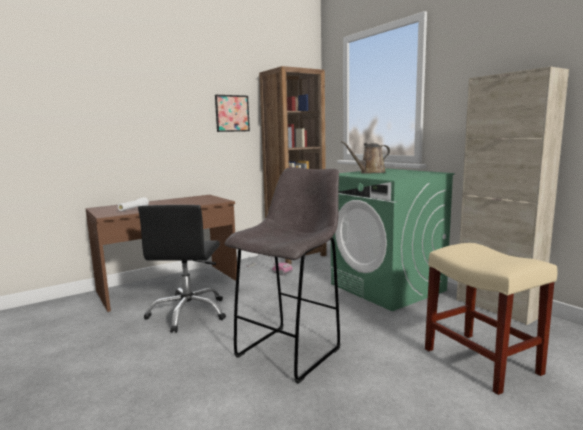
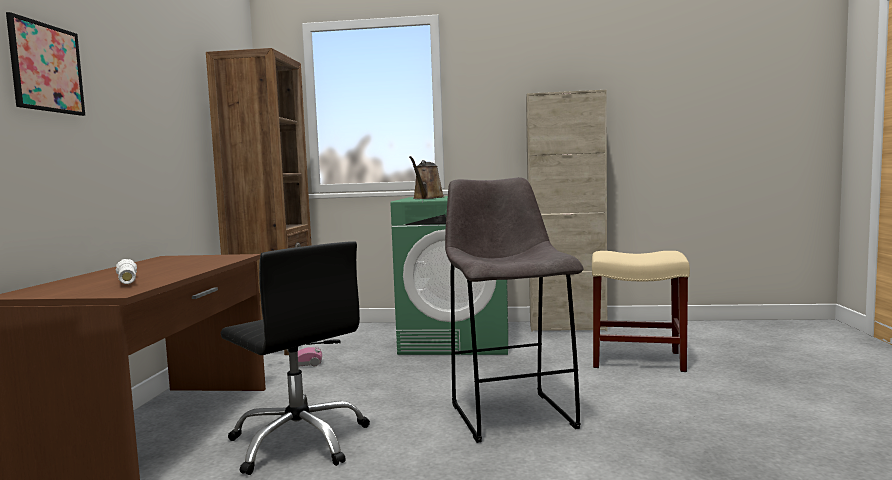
camera: 50 degrees left, 5 degrees down
picture [215,95,250,132] -> picture moved to [6,12,85,116]

